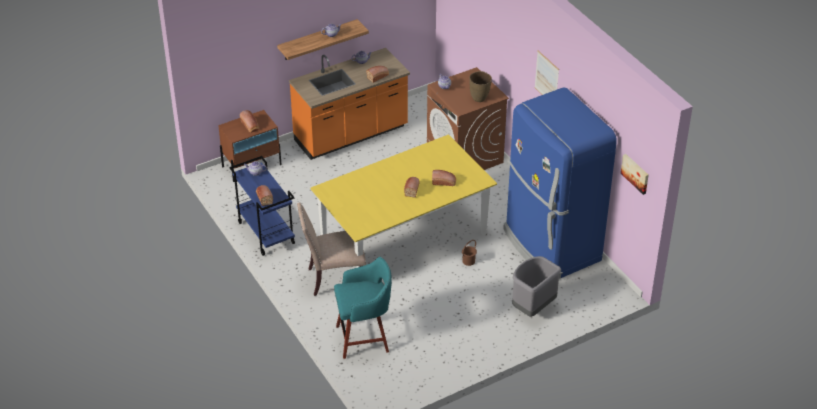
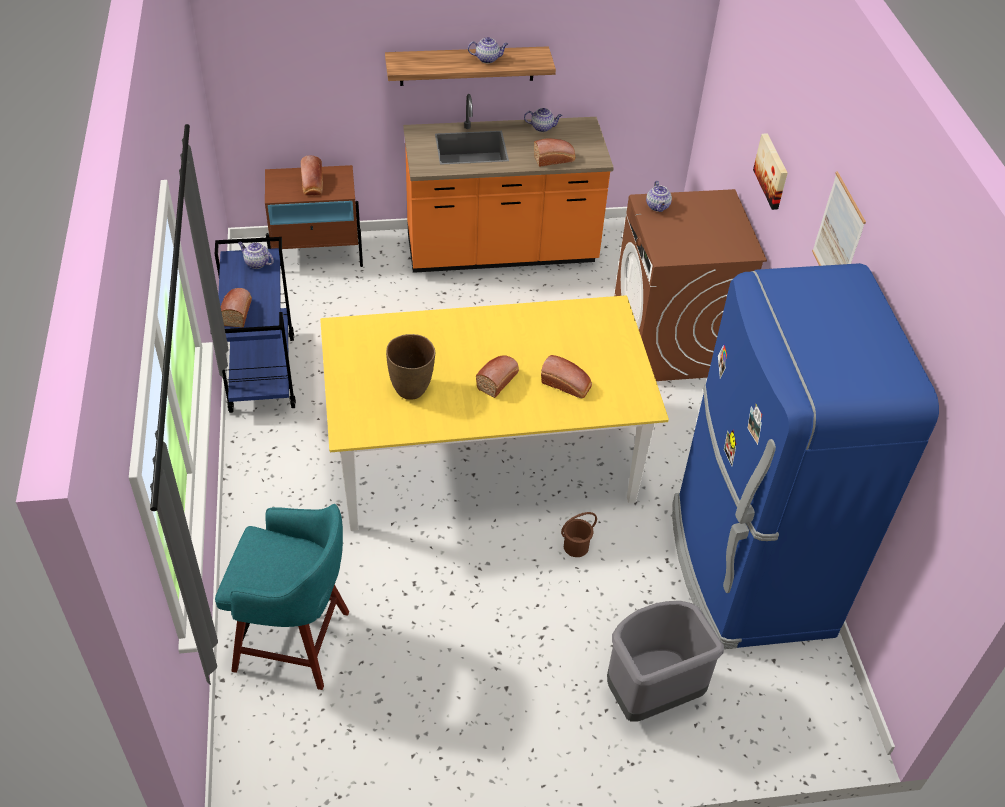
camera: 20 degrees right, 5 degrees up
beige chair [297,202,366,296] -> none
brown vase [470,71,492,102] -> brown vase moved to [386,334,435,400]
picture [621,154,649,195] -> picture moved to [753,133,788,210]

